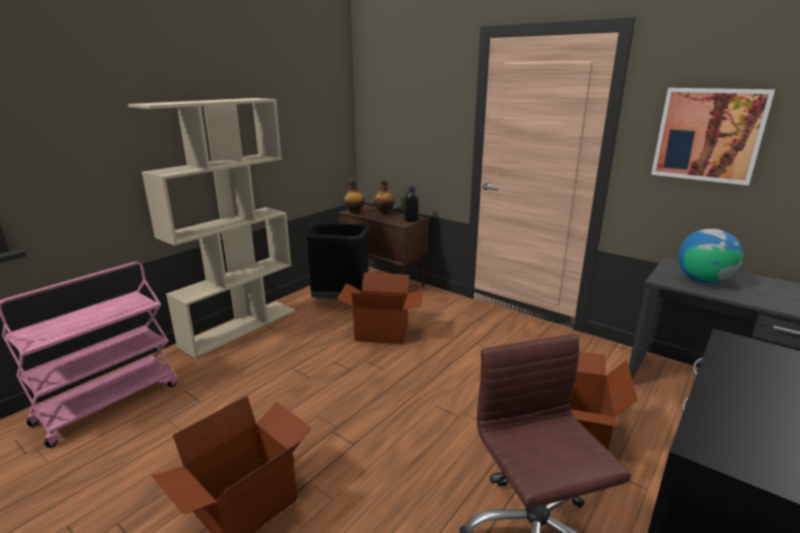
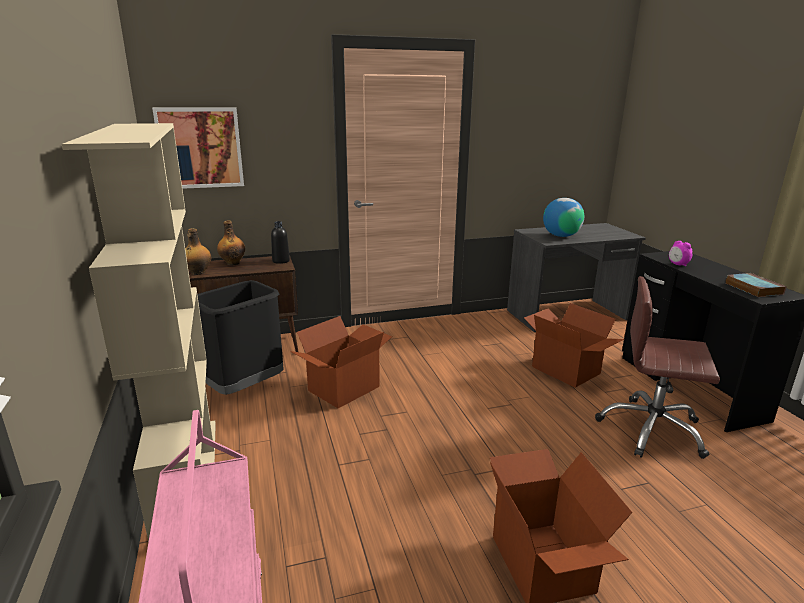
camera: 55 degrees left, 0 degrees up
picture [651,88,775,186] -> picture moved to [152,107,244,189]
none -> alarm clock [669,241,692,266]
none -> book [725,273,786,297]

